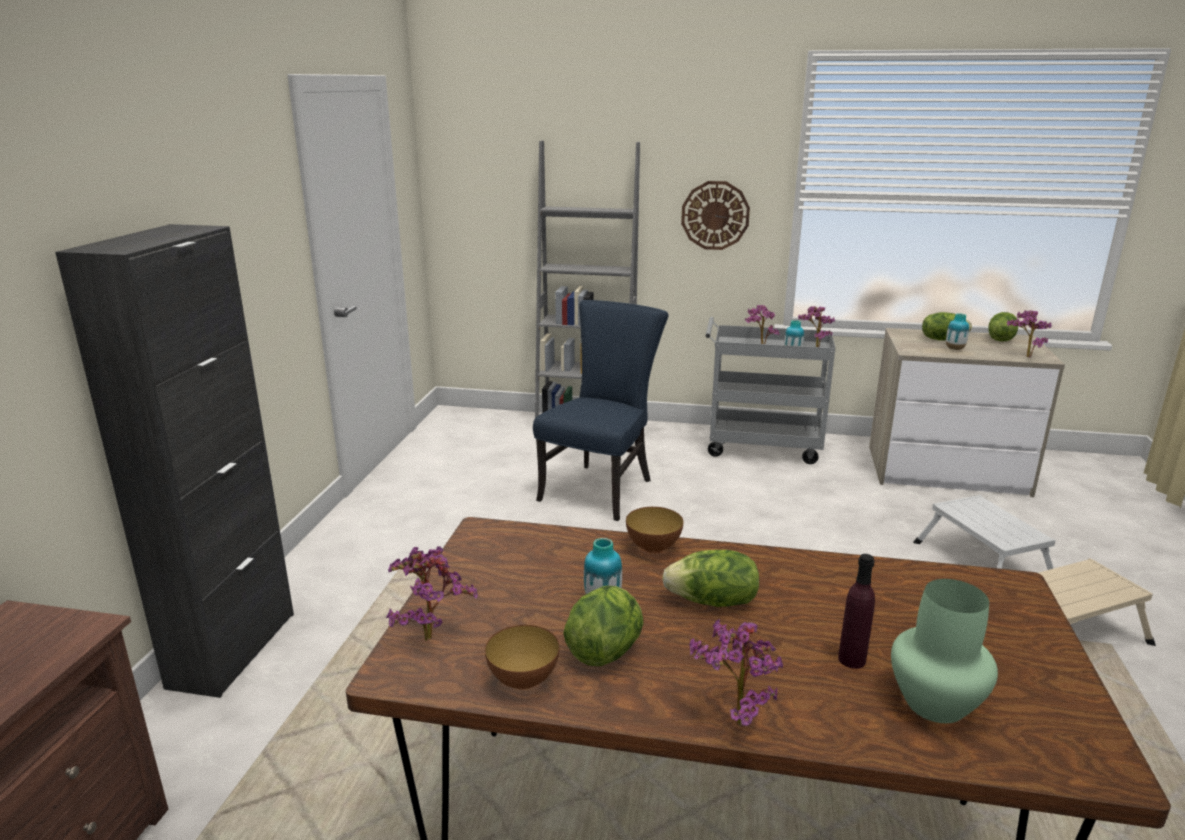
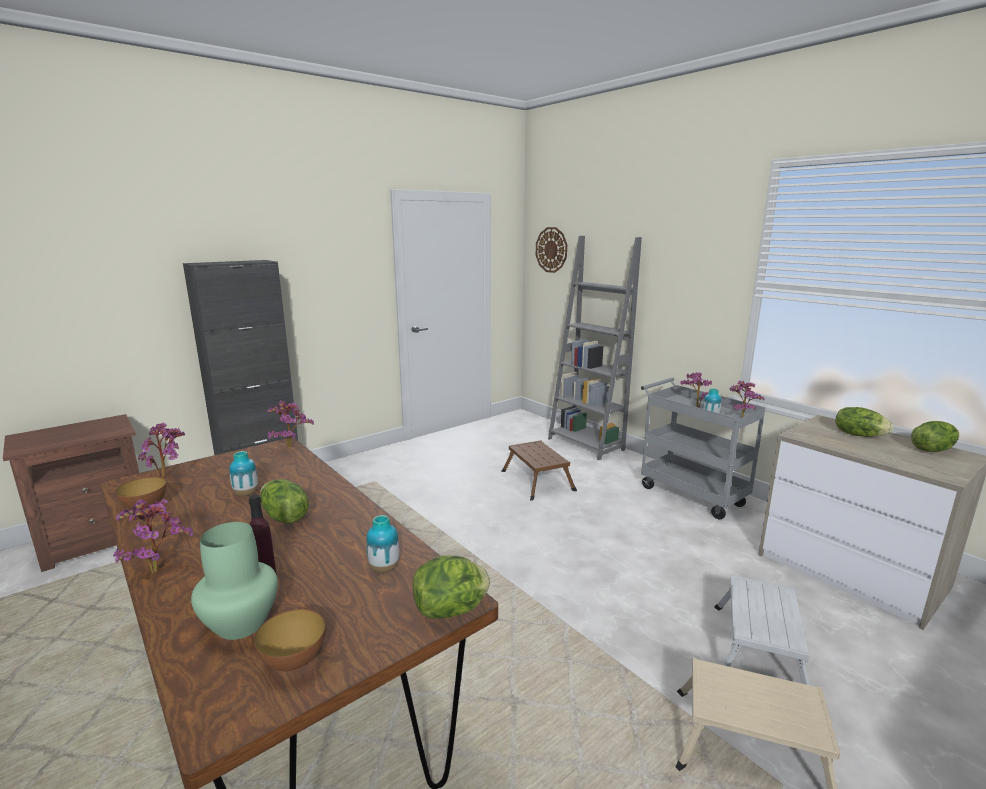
camera: 40 degrees right, 5 degrees down
blue chair [533,300,669,521] -> brown step ladder [501,440,577,501]
lettuce [563,586,644,666] -> lettuce moved to [413,556,490,619]
bowl [626,507,684,554] -> bowl moved to [254,609,326,671]
wall clock [681,181,750,250] -> wall clock moved to [536,227,567,273]
vase [946,313,969,350] -> vase moved to [366,515,399,573]
potted plant [1007,310,1052,358] -> potted plant moved to [267,401,314,449]

